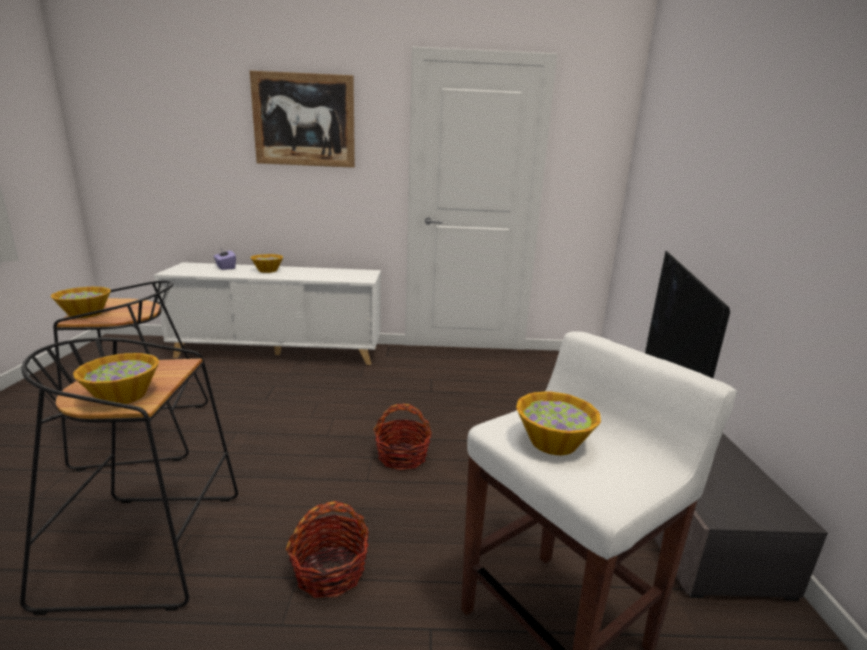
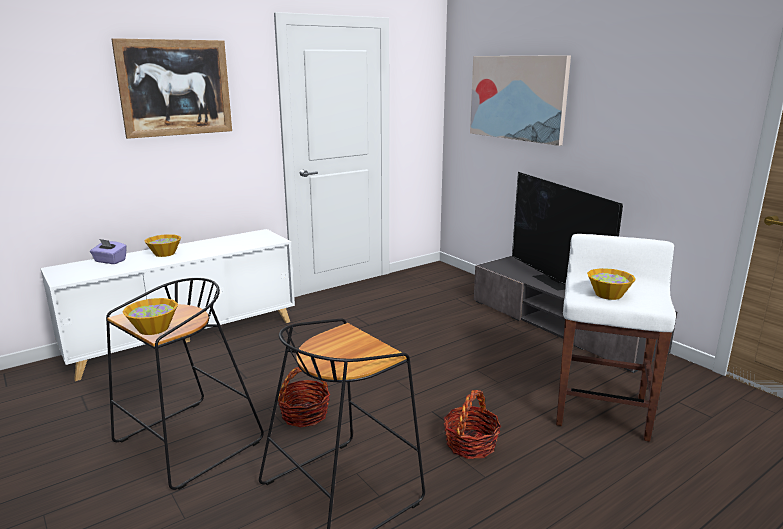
camera: 35 degrees left, 0 degrees up
bowl [73,353,159,406] -> none
basket [373,404,432,470] -> basket moved to [278,367,330,427]
none -> picture [470,55,571,146]

